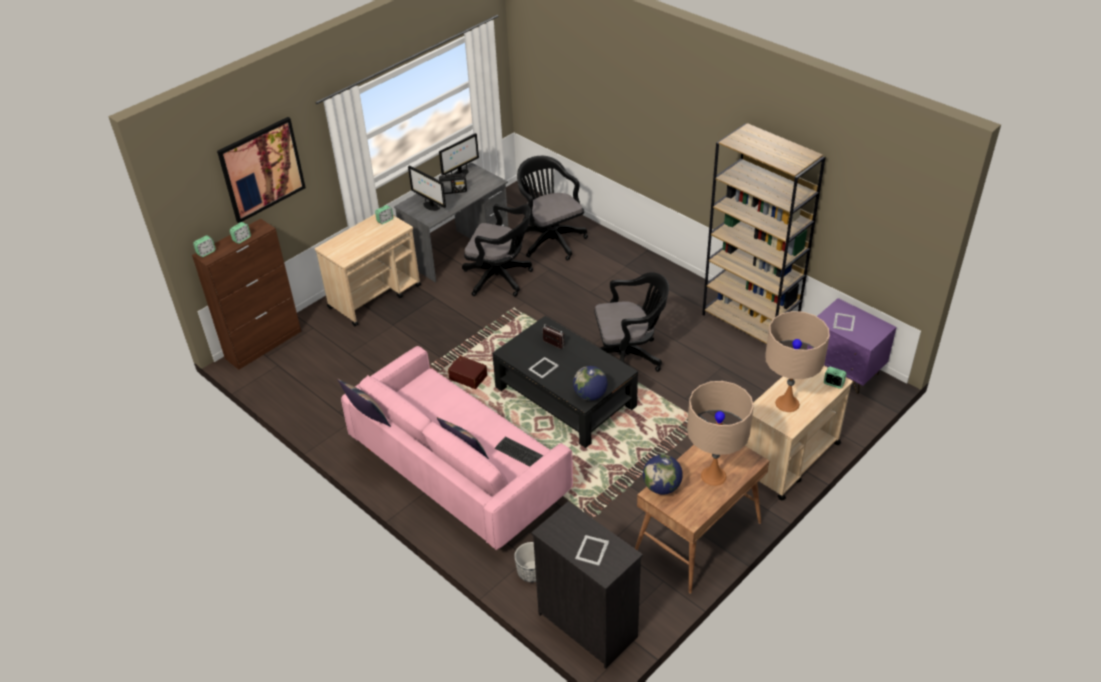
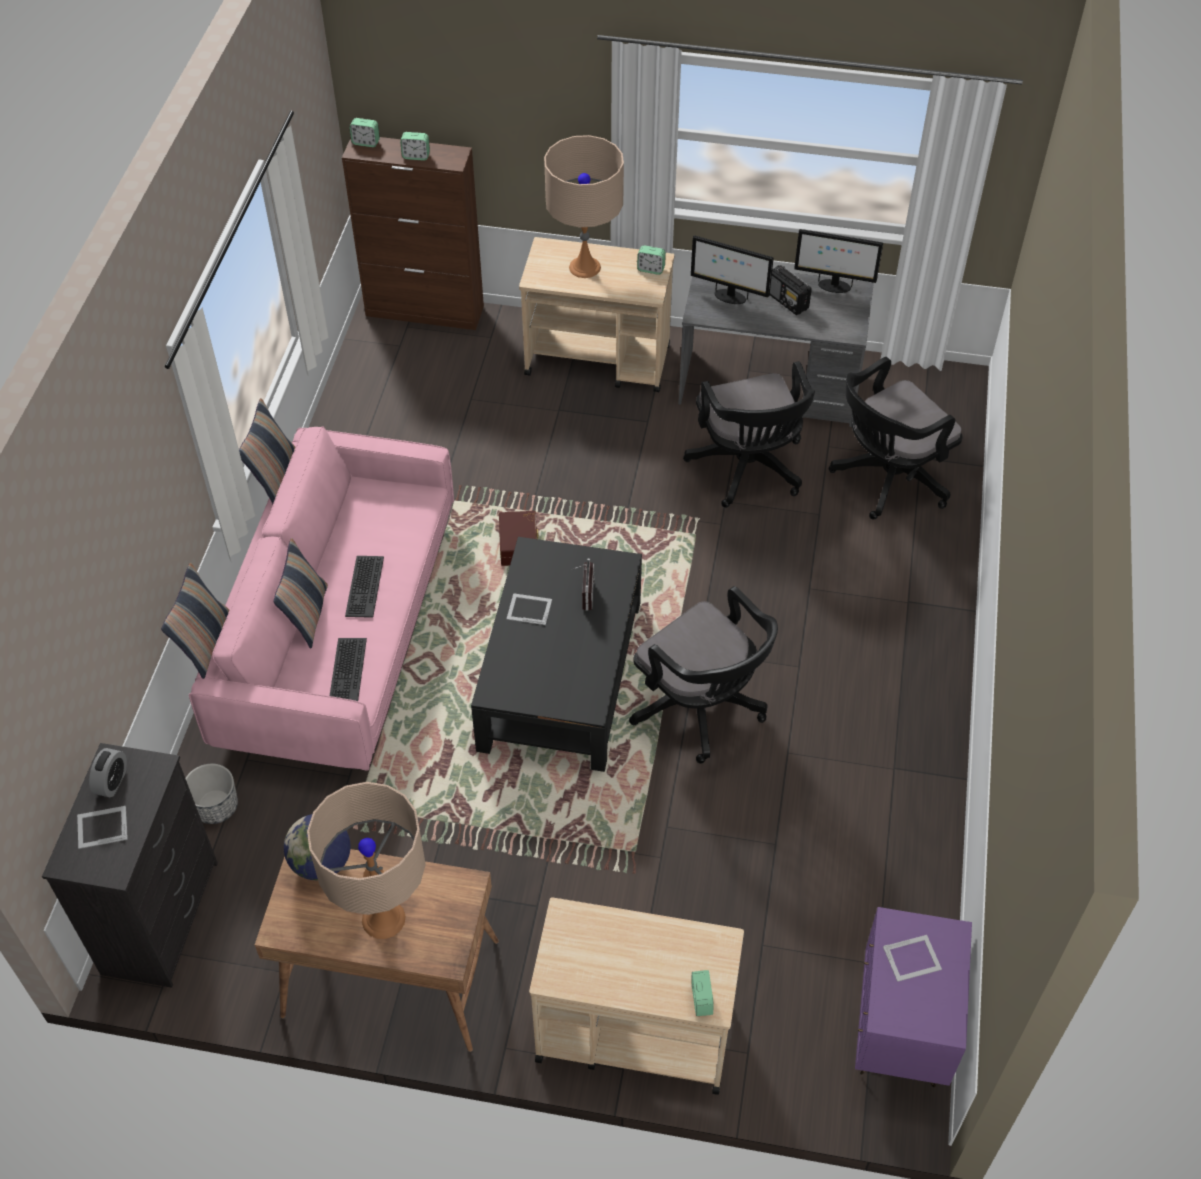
camera: 55 degrees right, 10 degrees up
picture [217,117,306,223] -> none
monitor [408,166,446,211] -> monitor turned 75 degrees counterclockwise [691,235,774,304]
black office chair [517,156,588,261] -> black office chair turned 150 degrees counterclockwise [829,357,963,520]
globe [573,366,608,400] -> none
brown bookcase [702,123,825,344] -> none
beige table lamp [765,311,830,412] -> beige table lamp moved to [544,135,624,278]
none -> alarm clock [89,748,127,798]
none -> pillow [161,562,230,679]
none -> keyboard [345,556,384,618]

